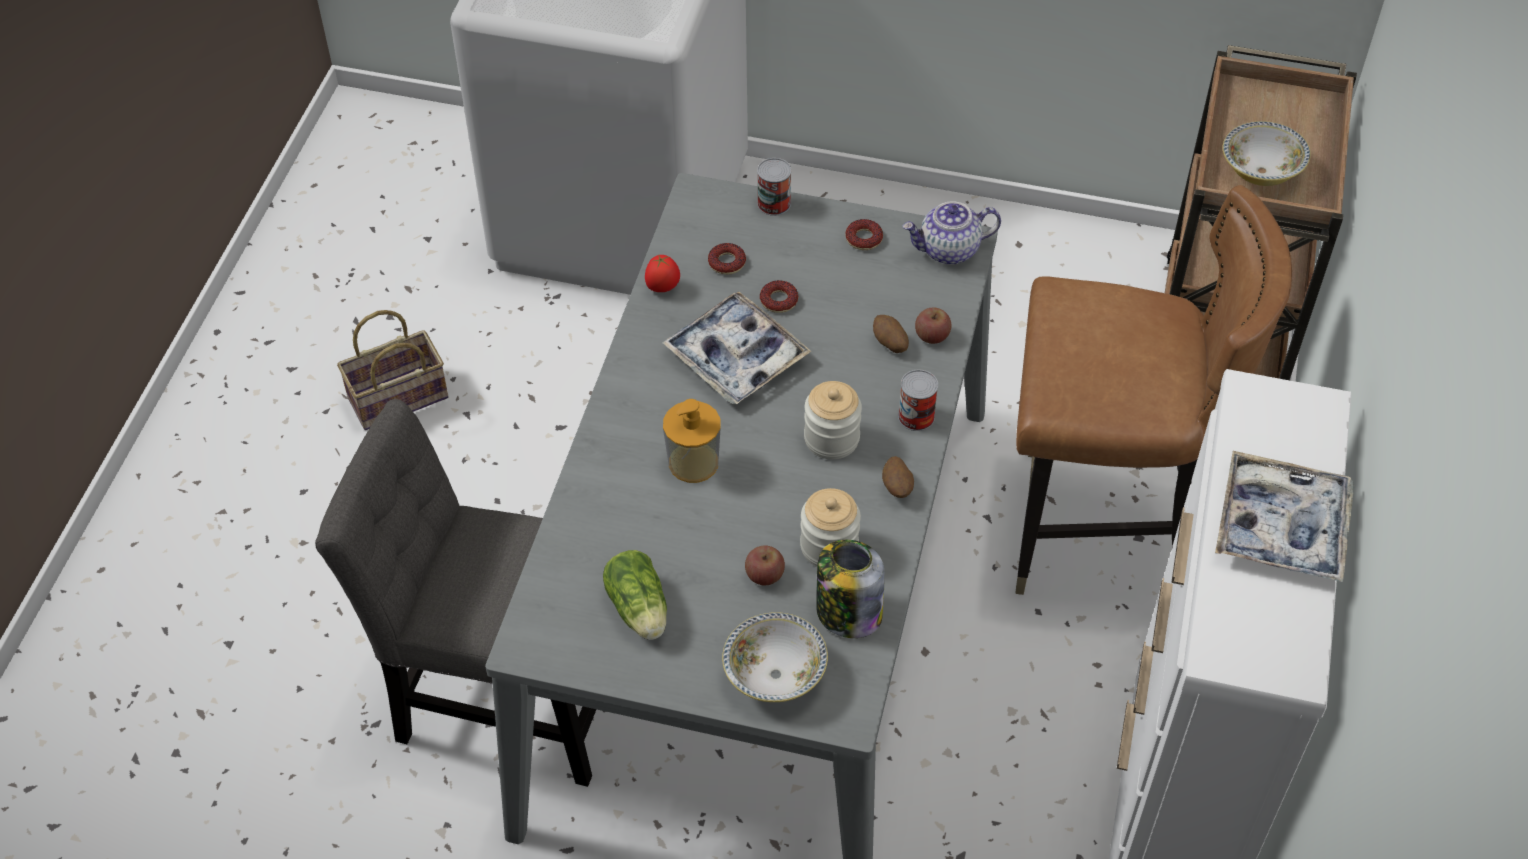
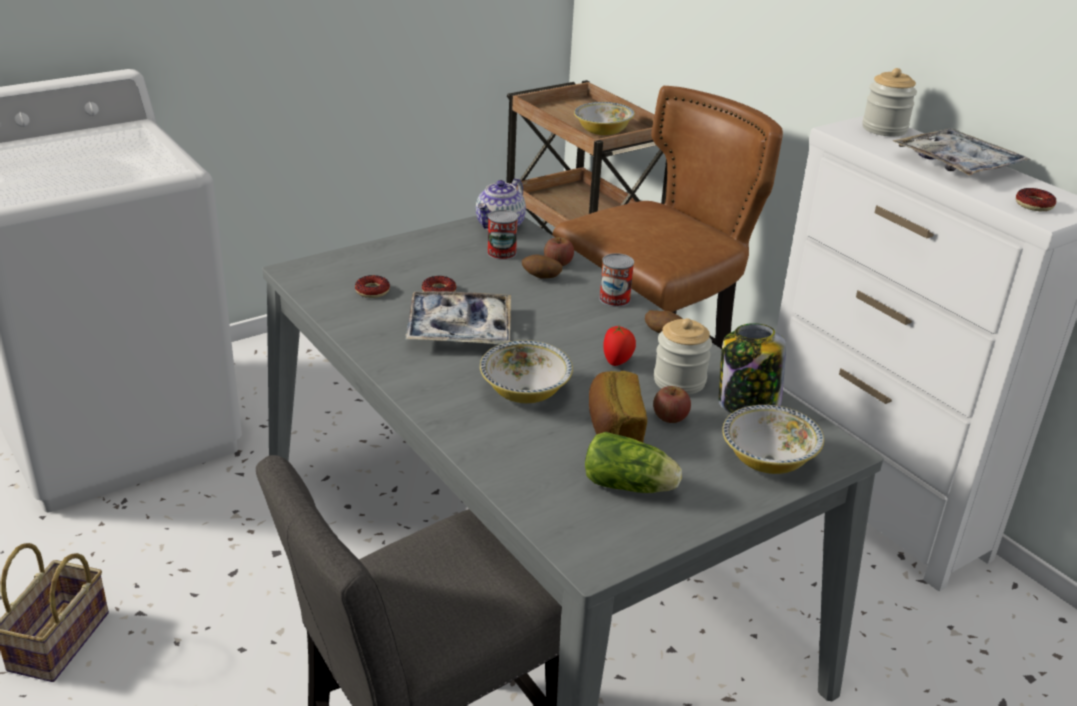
camera: 50 degrees left, 20 degrees down
tomato [645,254,680,292] -> tomato moved to [603,326,636,366]
soap dispenser [663,399,721,483] -> bowl [480,340,573,403]
can [757,158,792,216] -> can moved to [487,210,518,260]
jar [804,381,862,460] -> jar moved to [862,68,917,136]
donut [845,219,883,250] -> donut moved to [1016,188,1056,211]
none -> bread [589,371,647,443]

